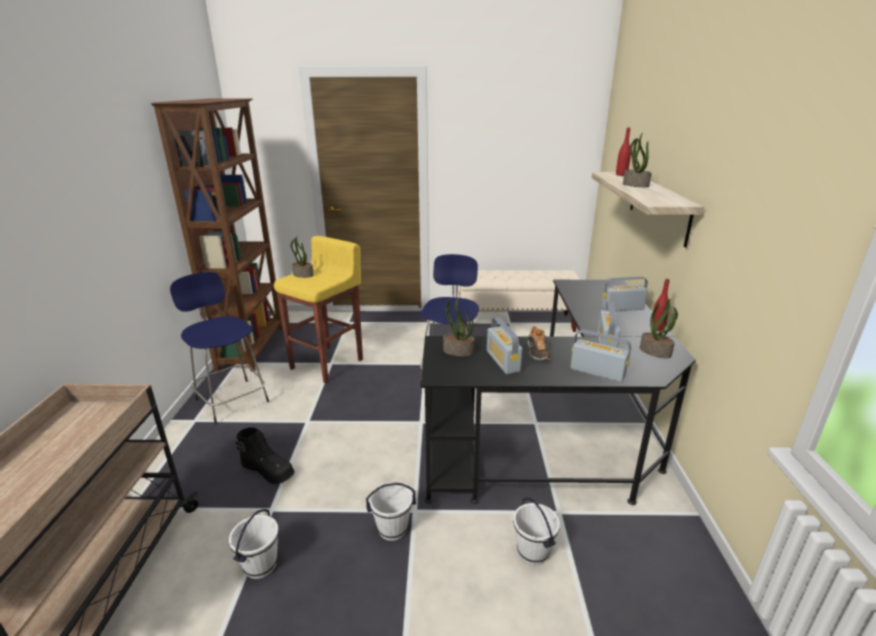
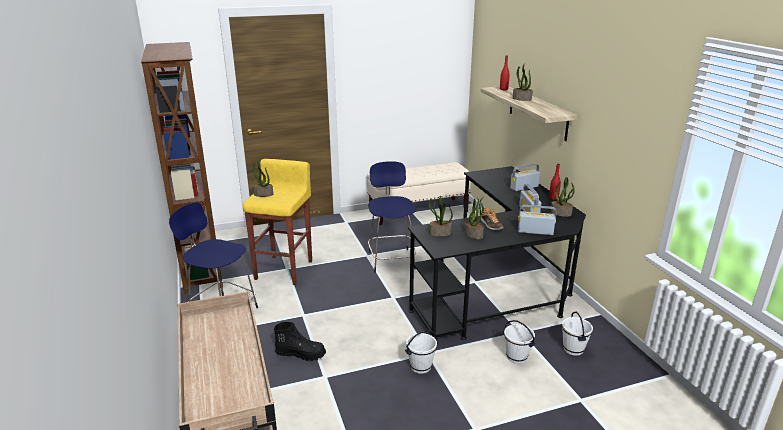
camera: 20 degrees left, 0 degrees up
white bucket [229,509,279,579] -> white bucket moved to [562,312,593,356]
radio [487,317,522,374] -> potted plant [464,197,484,239]

